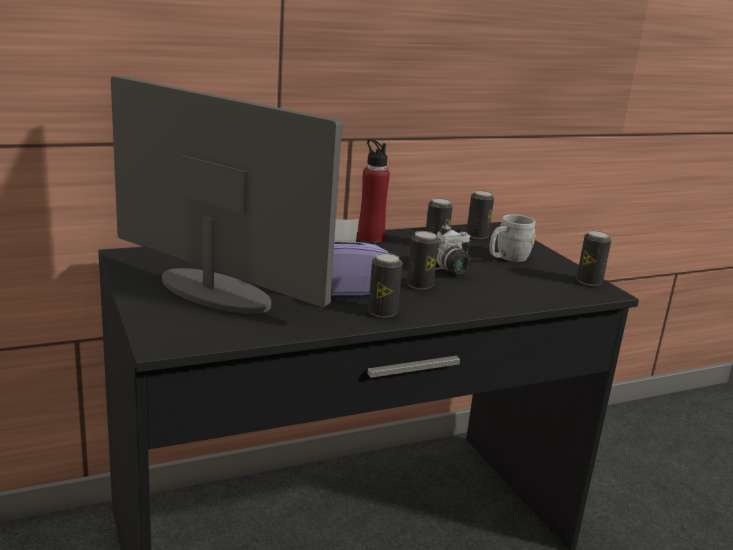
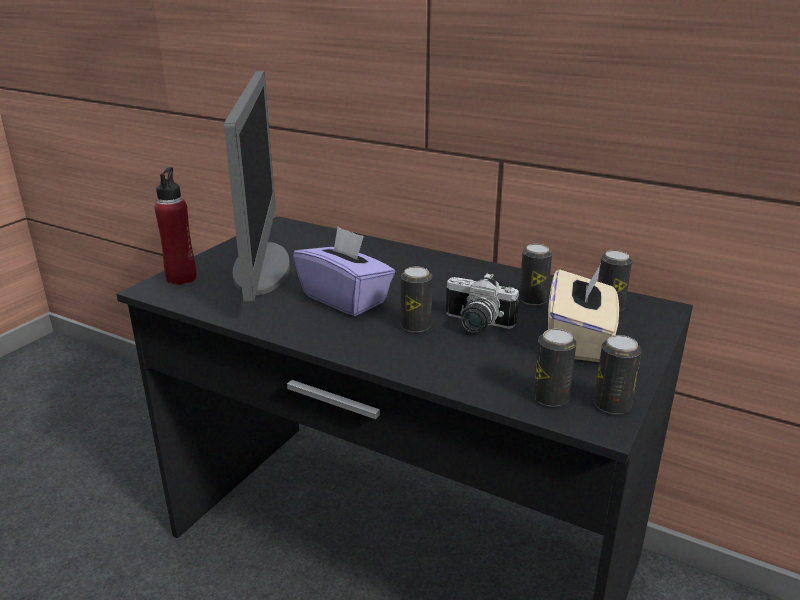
camera: 55 degrees right, 5 degrees up
red bottle [358,139,390,242] -> red bottle moved to [154,167,197,285]
can [368,253,402,318] -> can moved to [533,329,577,407]
grey mug [489,214,536,262] -> beige tissue box [548,262,619,362]

